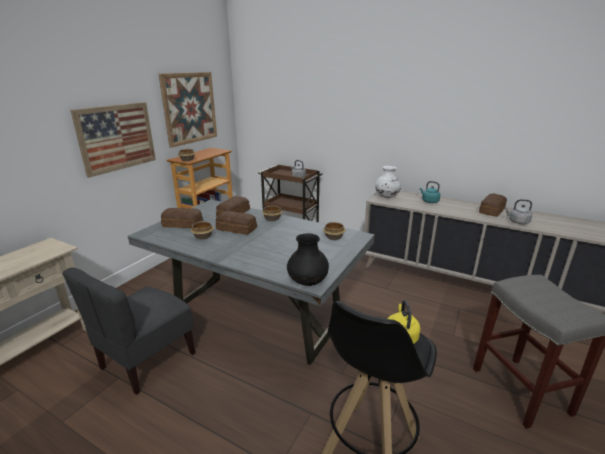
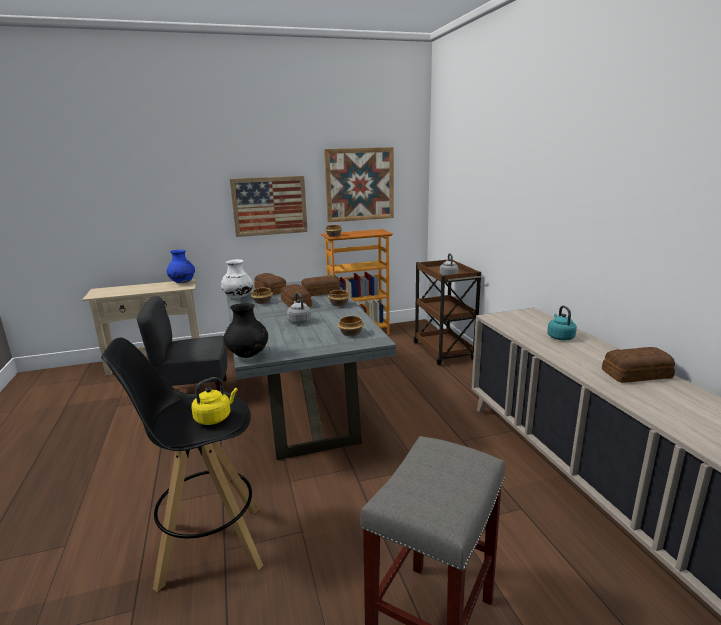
camera: 45 degrees right, 5 degrees down
white vase [375,166,401,198] -> white vase moved to [221,259,253,299]
grey kettle [505,199,532,224] -> grey kettle moved to [287,293,311,324]
none -> blue vase [167,250,195,283]

